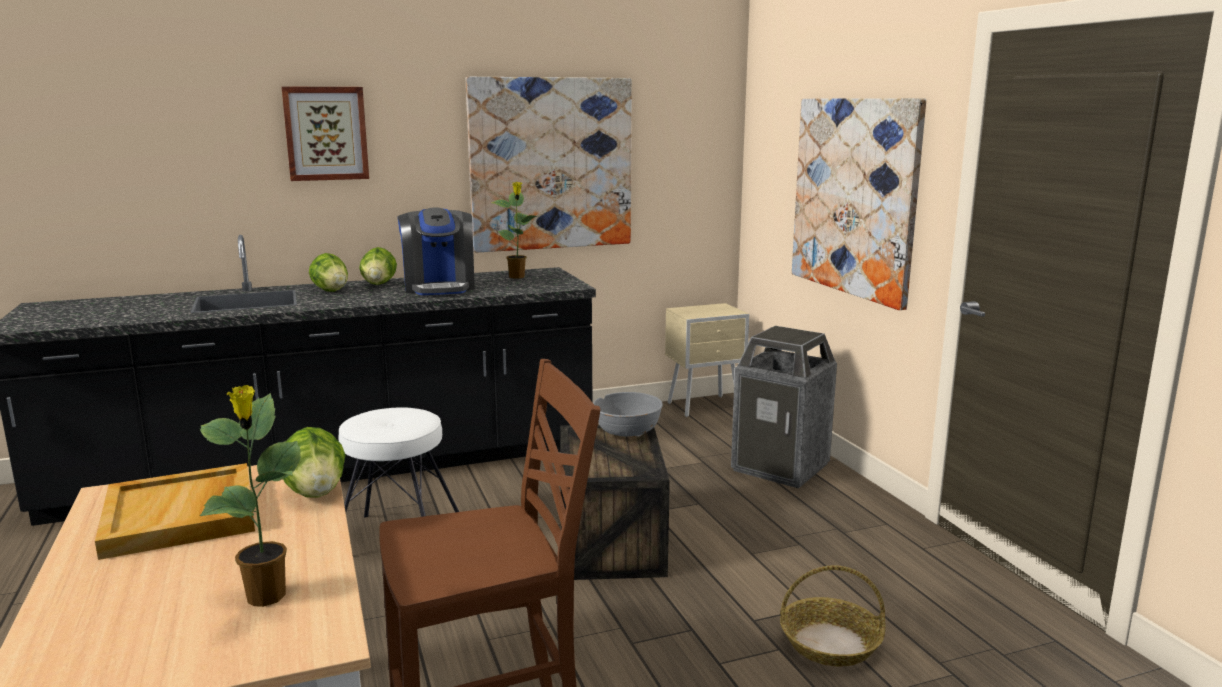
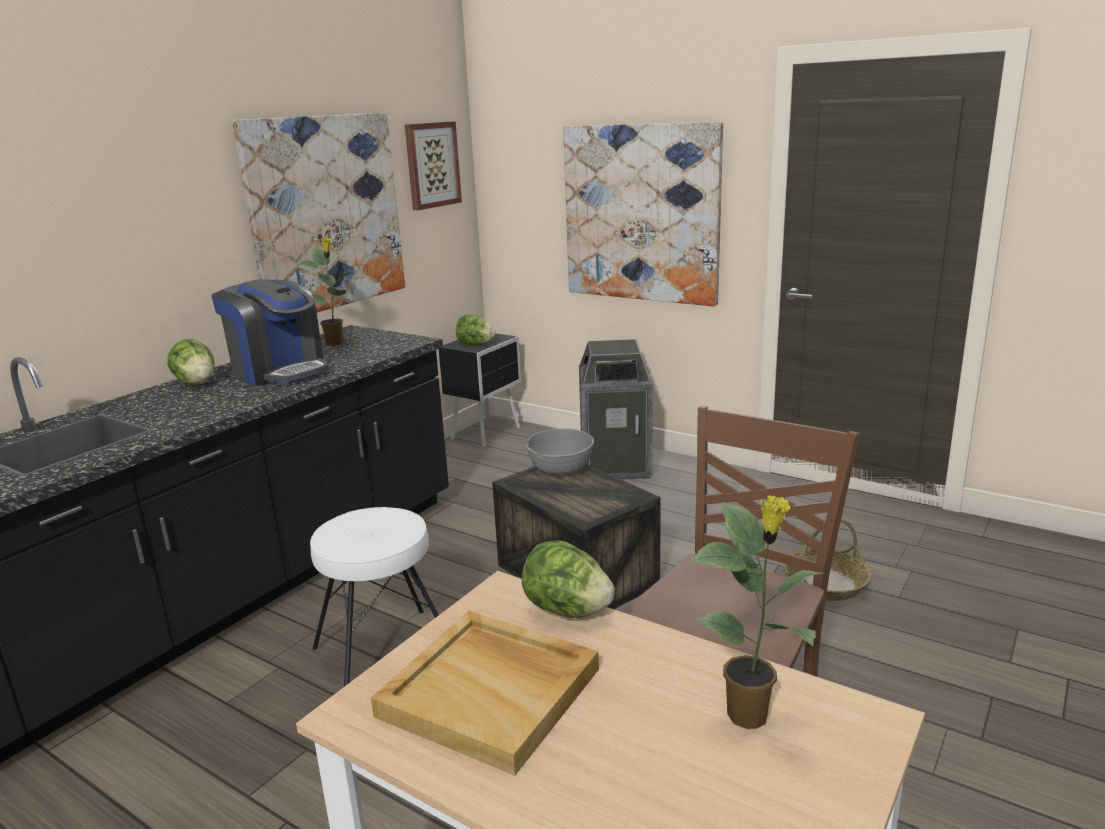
camera: 35 degrees left, 5 degrees up
picture [281,86,369,181] -> picture moved to [405,121,462,210]
lettuce [309,253,348,292] -> lettuce moved to [456,314,495,345]
beige nightstand [665,303,749,417] -> black nightstand [439,333,521,447]

